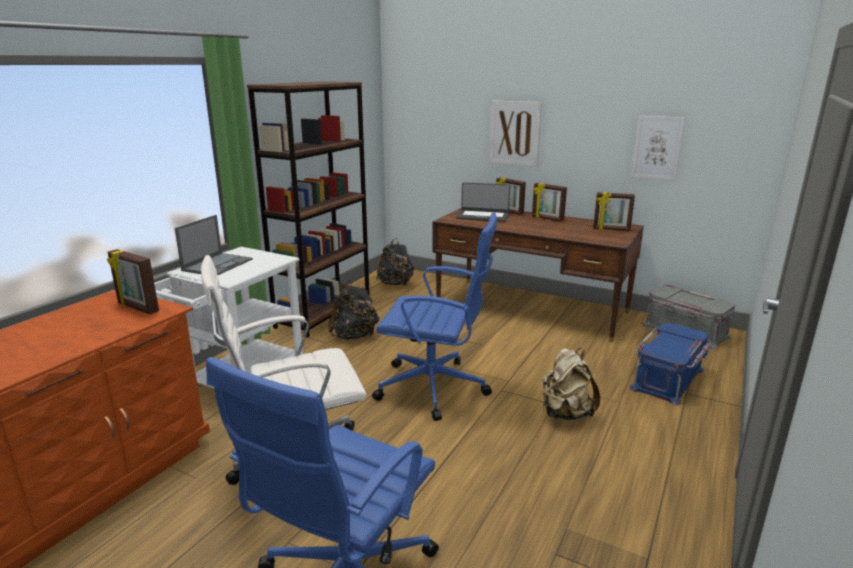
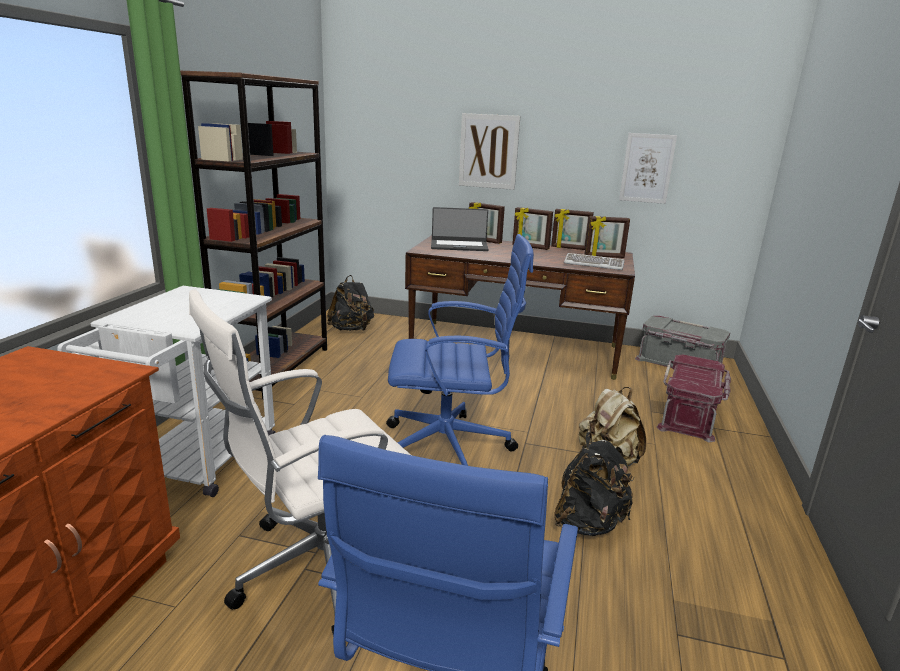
camera: 15 degrees left, 0 degrees up
picture frame [107,249,159,314] -> picture frame moved to [551,209,594,250]
laptop [174,215,253,275] -> none
black backpack [328,281,379,340] -> black backpack moved to [554,432,635,536]
blue storage box [629,323,711,406] -> red storage box [656,354,731,442]
none -> keyboard [564,253,625,270]

